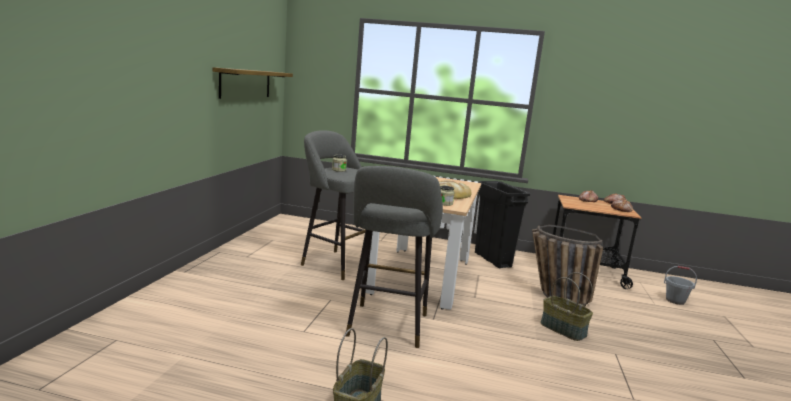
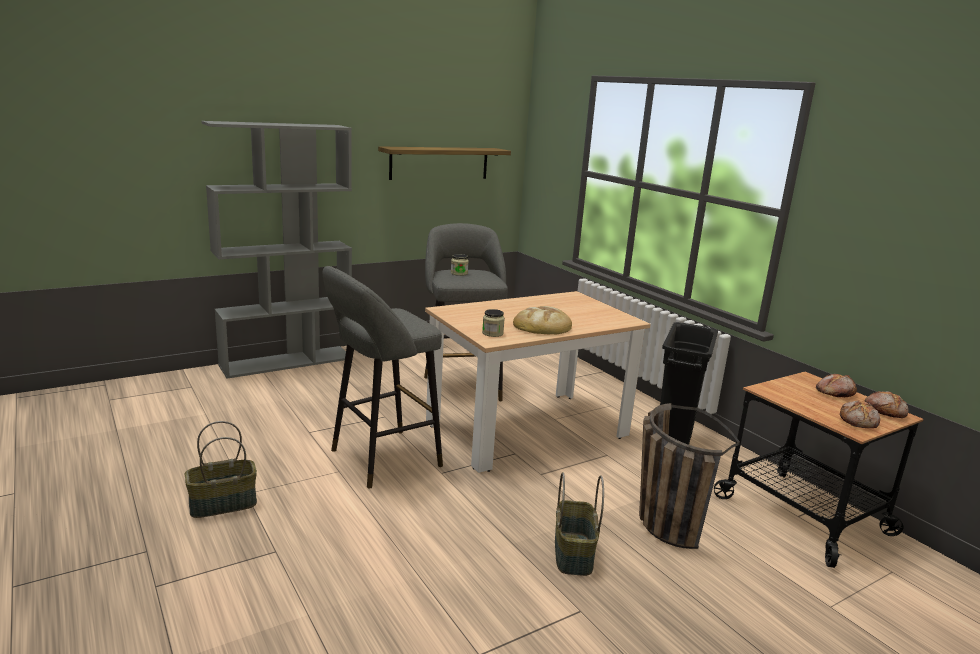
camera: 45 degrees right, 5 degrees up
grey bucket [664,266,697,305] -> none
none -> grey bookcase [201,121,352,379]

